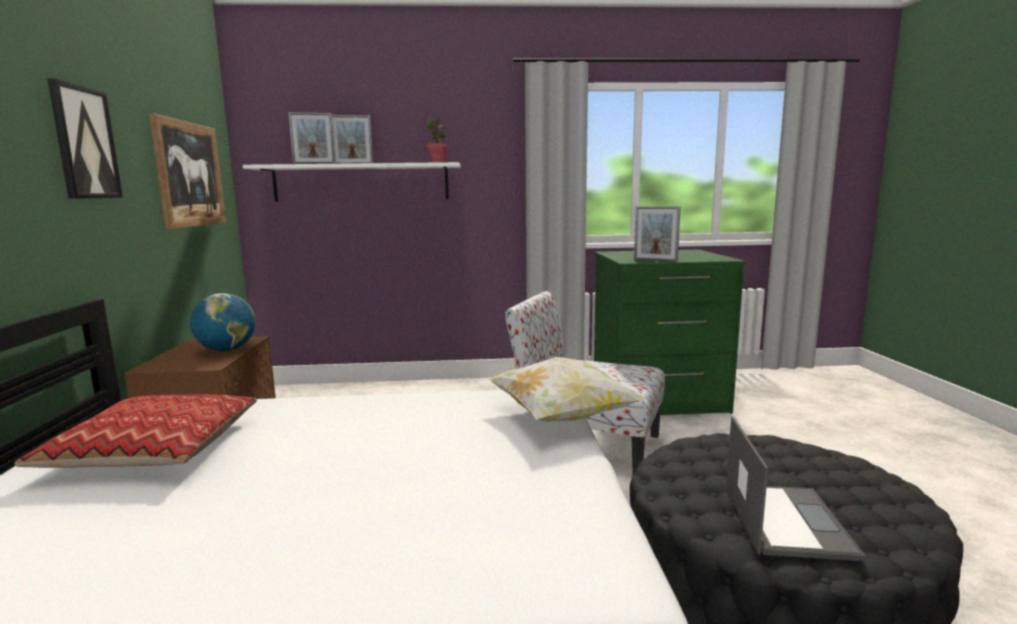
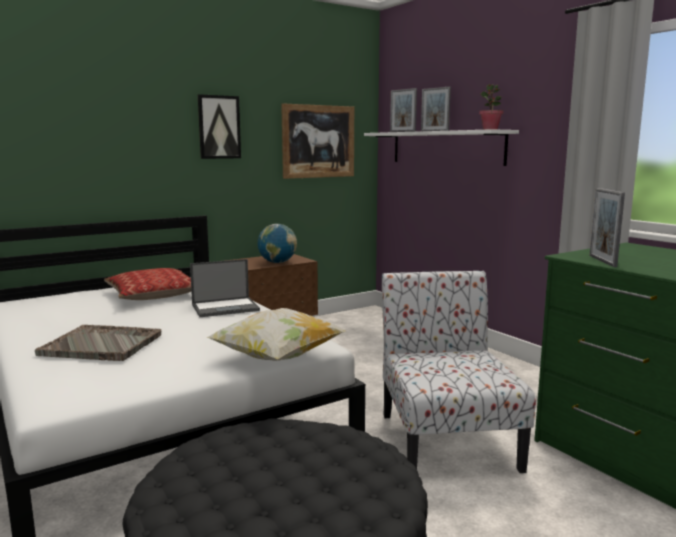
camera: 60 degrees right, 0 degrees up
laptop [726,416,865,561] -> laptop moved to [190,259,260,317]
none -> grey tray [35,325,161,361]

